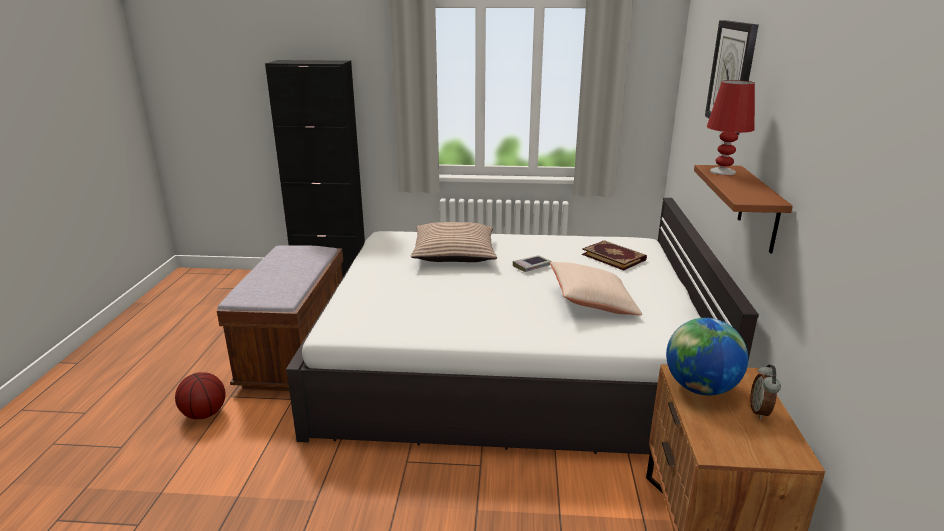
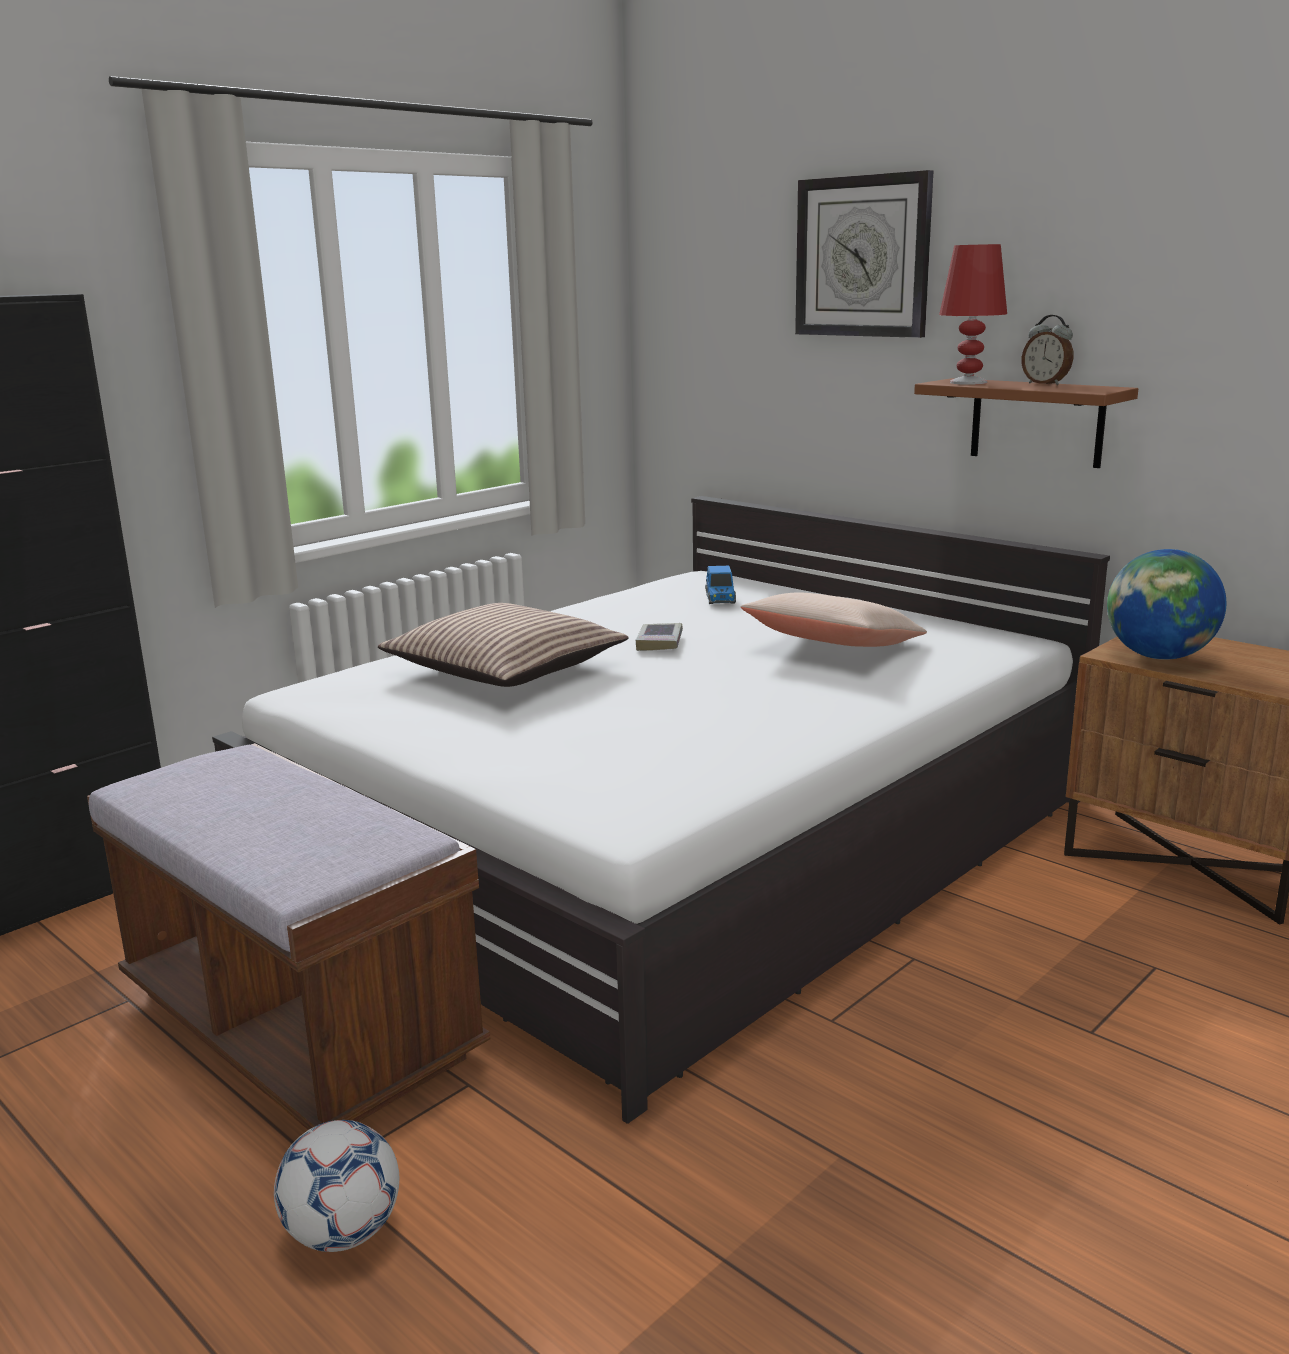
camera: 50 degrees left, 5 degrees down
basketball [175,372,225,419] -> football [274,1120,399,1252]
book [582,240,647,270] -> toy car [705,566,736,604]
alarm clock [750,365,781,419] -> alarm clock moved to [1022,315,1073,385]

